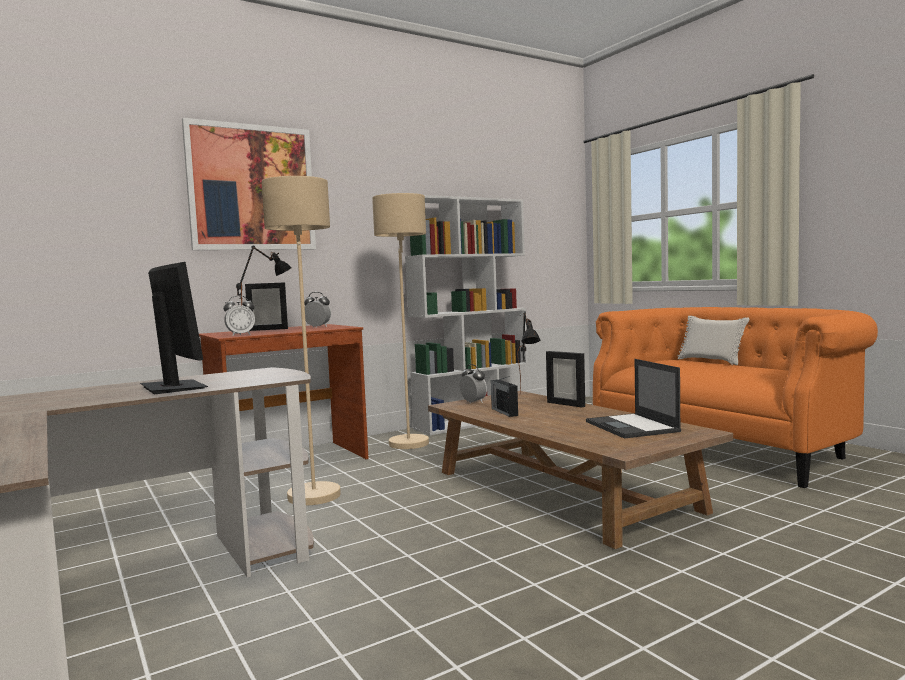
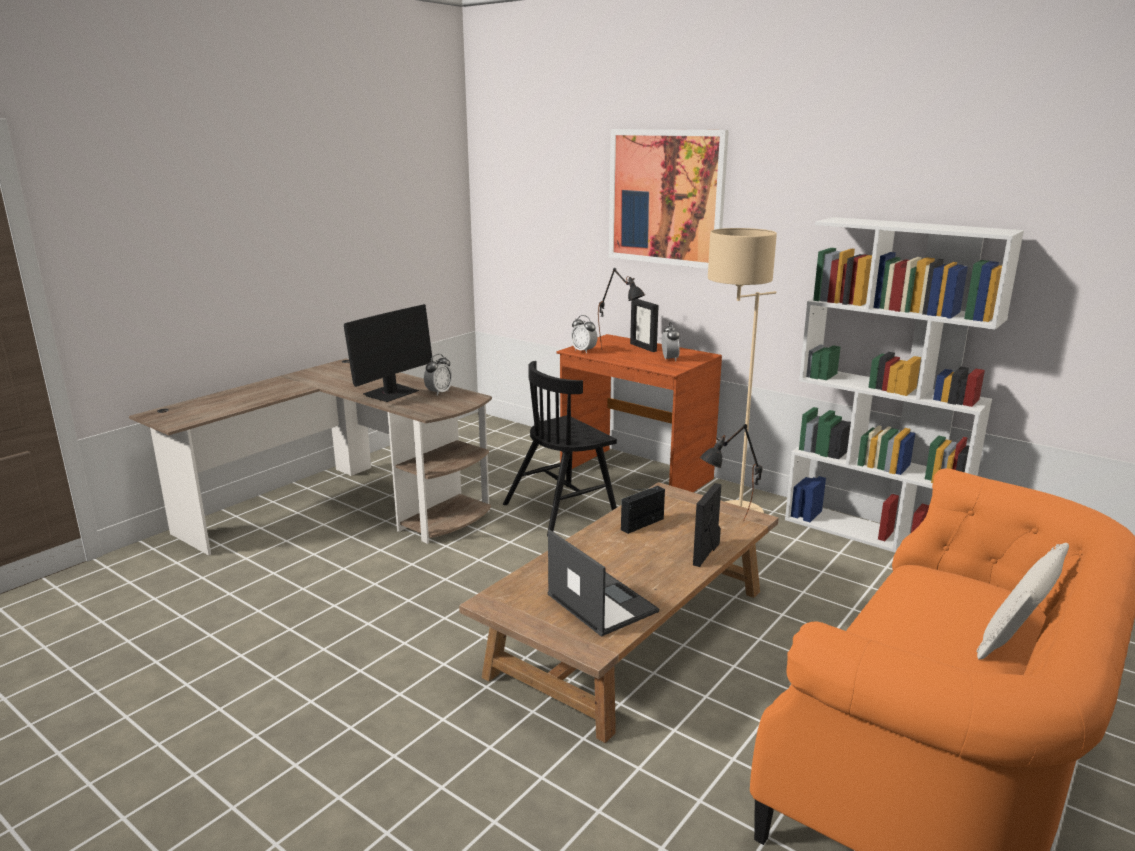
camera: 70 degrees right, 15 degrees up
beige floor lamp [262,176,341,505] -> black chair [503,361,617,536]
alarm clock [460,364,487,403] -> alarm clock moved to [424,354,453,396]
laptop [586,359,681,439] -> laptop turned 90 degrees clockwise [548,530,660,637]

